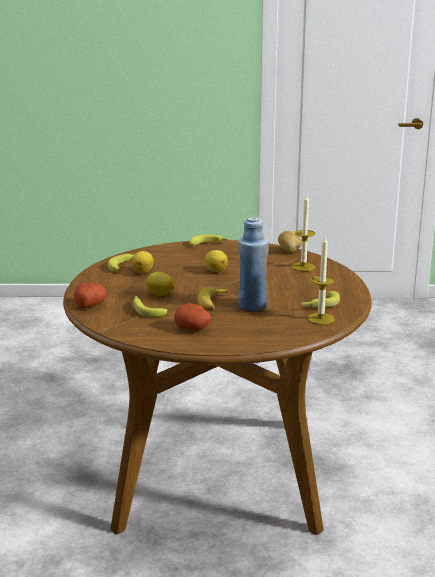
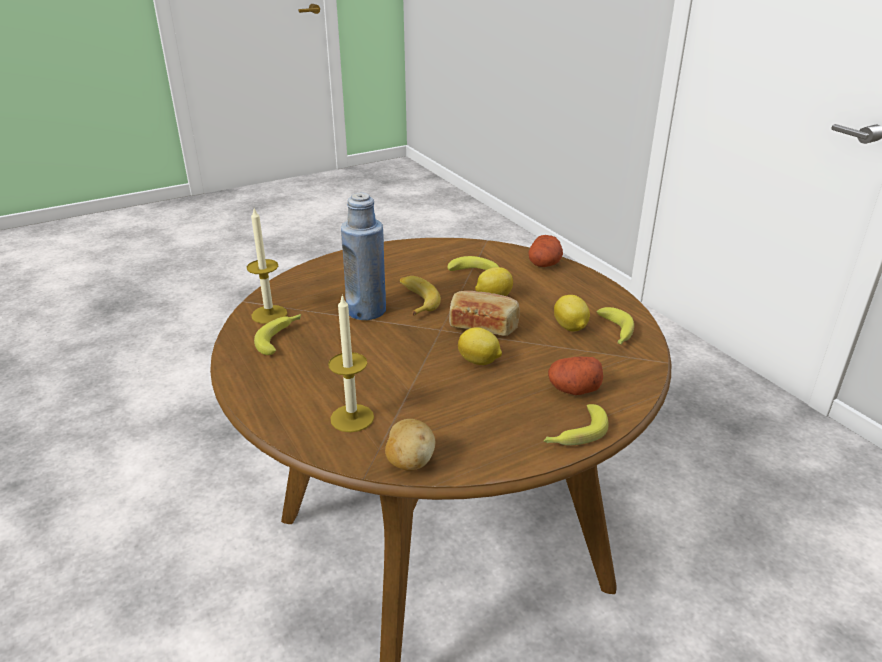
camera: 150 degrees right, 10 degrees up
potato [174,303,211,330] -> potato moved to [548,357,603,395]
none -> bread [449,291,520,336]

